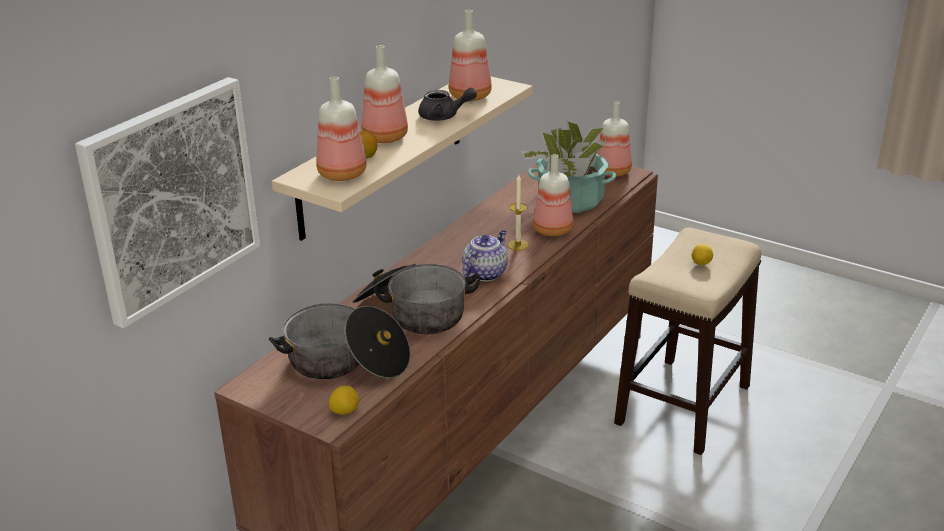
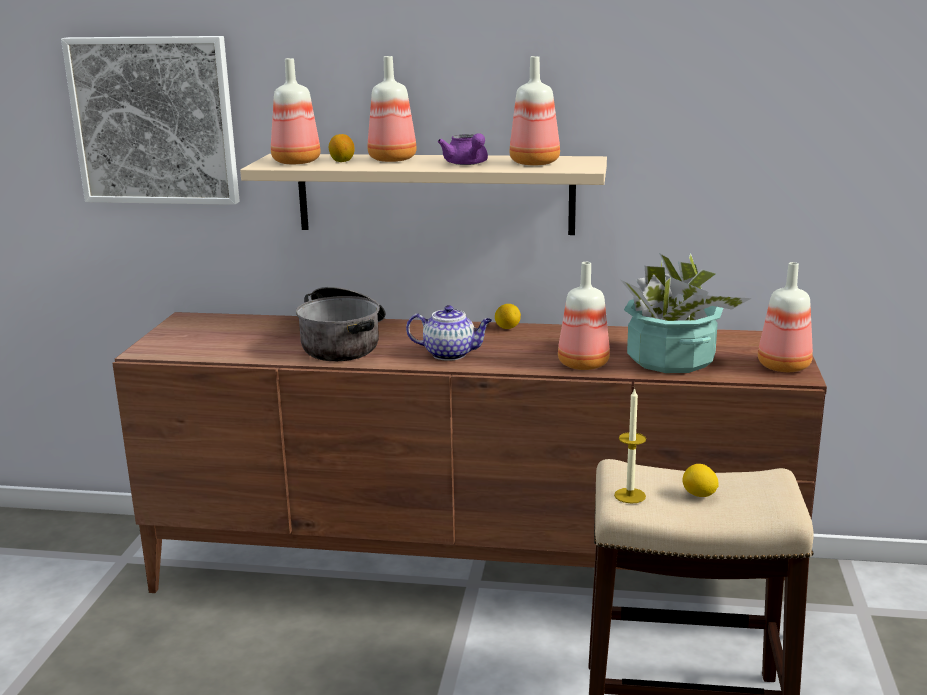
camera: 65 degrees right, 10 degrees down
cooking pot [269,303,411,379] -> none
lemon [329,386,359,415] -> lemon moved to [495,304,521,329]
grey teapot [418,88,477,121] -> purple teapot [438,133,488,165]
candle [508,175,529,251] -> candle moved to [614,387,646,504]

